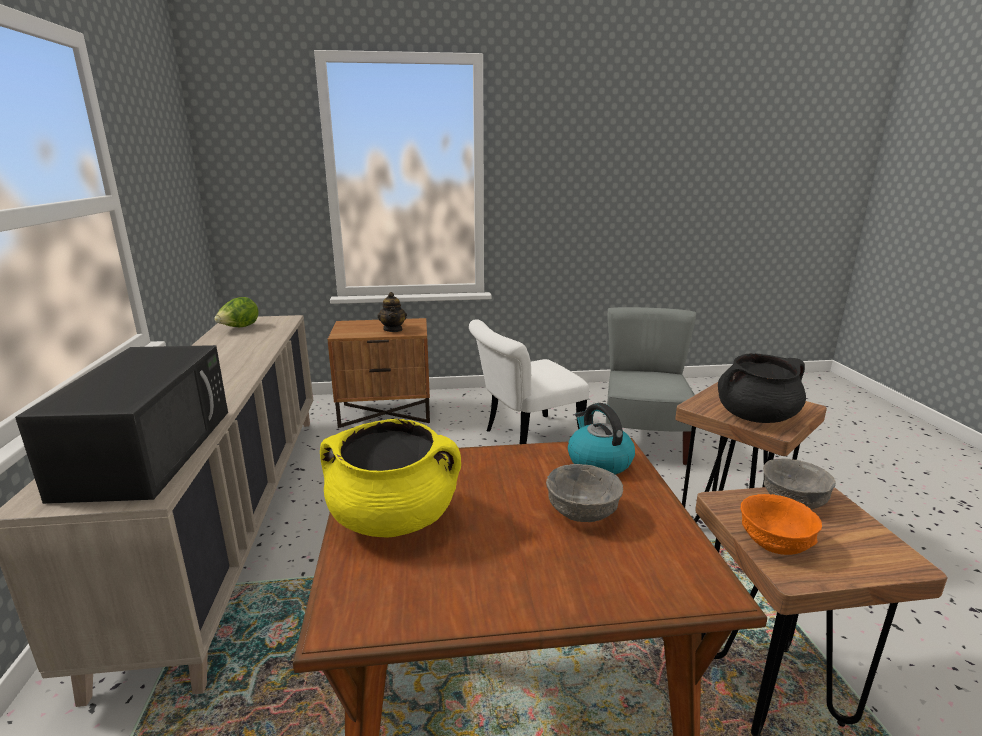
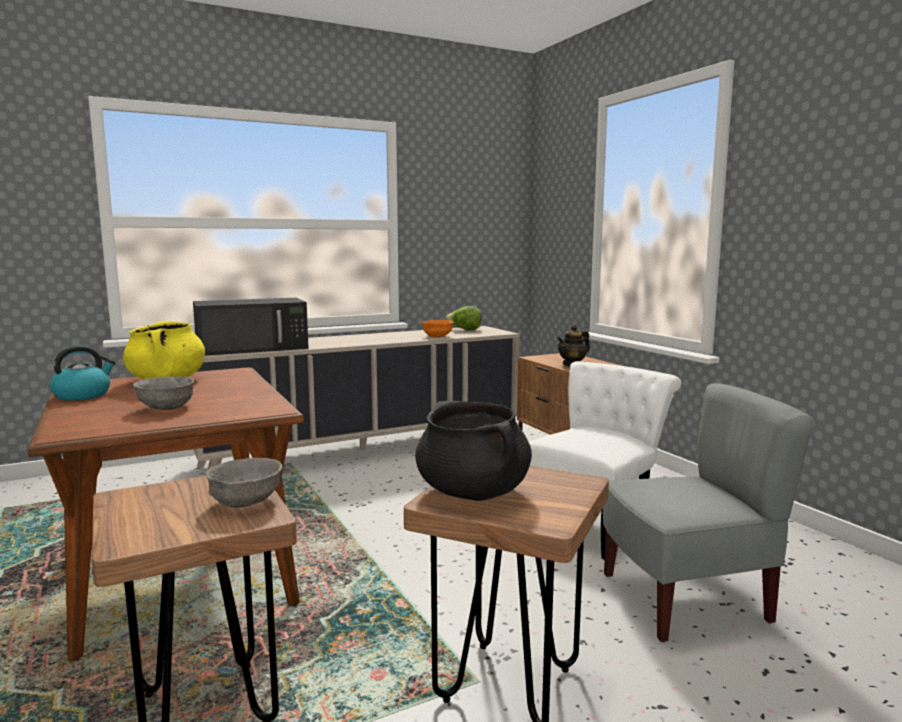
camera: 70 degrees right, 10 degrees down
white chair [469,319,589,444] -> white chair turned 90 degrees clockwise [529,361,681,560]
kettle [568,403,635,475] -> kettle moved to [49,346,116,401]
orange bowl [741,494,822,555] -> orange bowl moved to [422,320,454,337]

